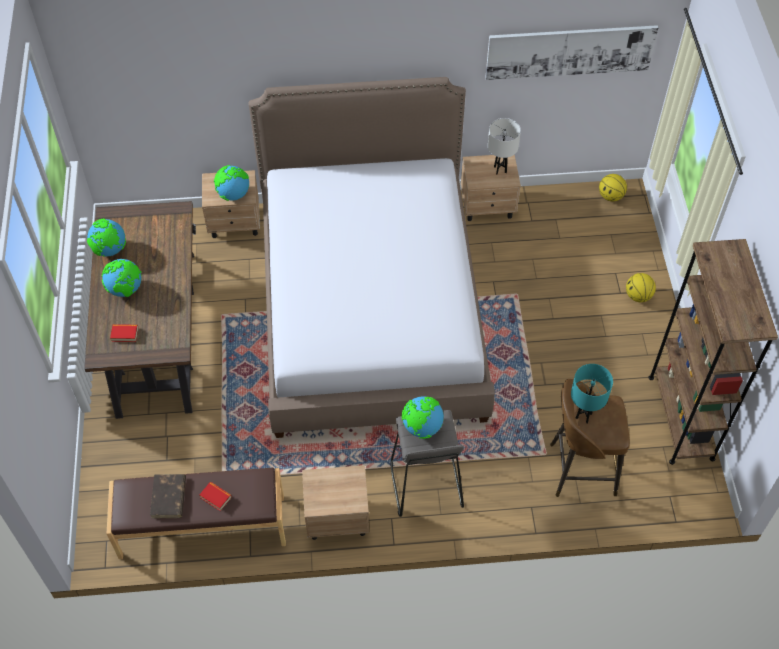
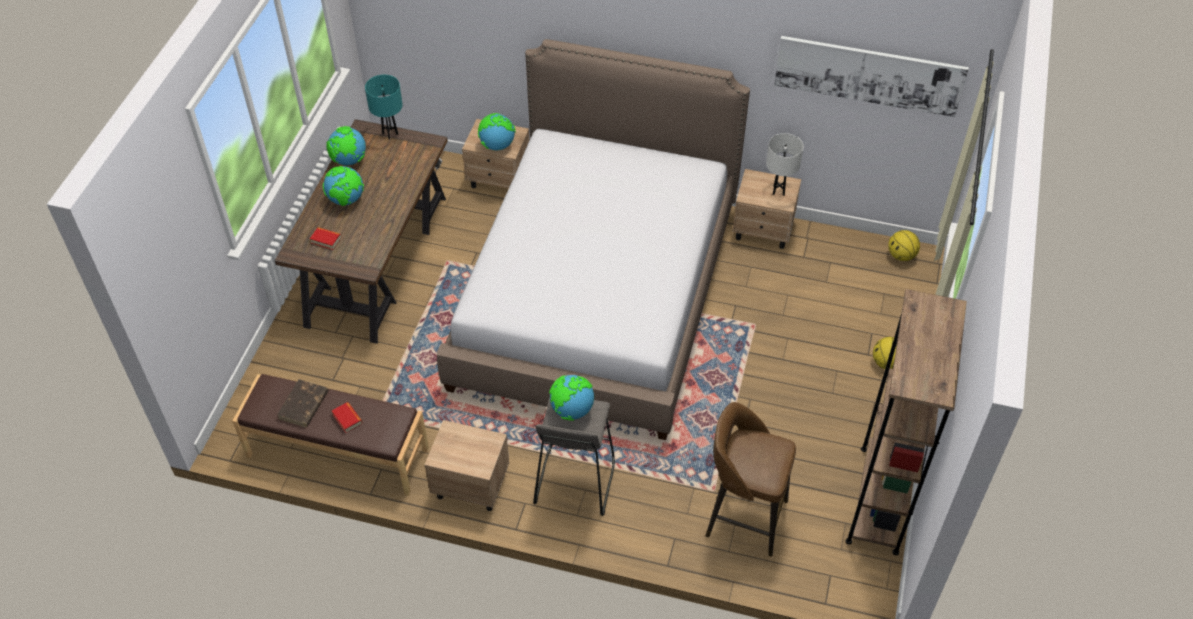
camera: 20 degrees right, 5 degrees down
turquoise table lamp [571,364,613,424] -> turquoise table lamp moved to [365,75,403,140]

